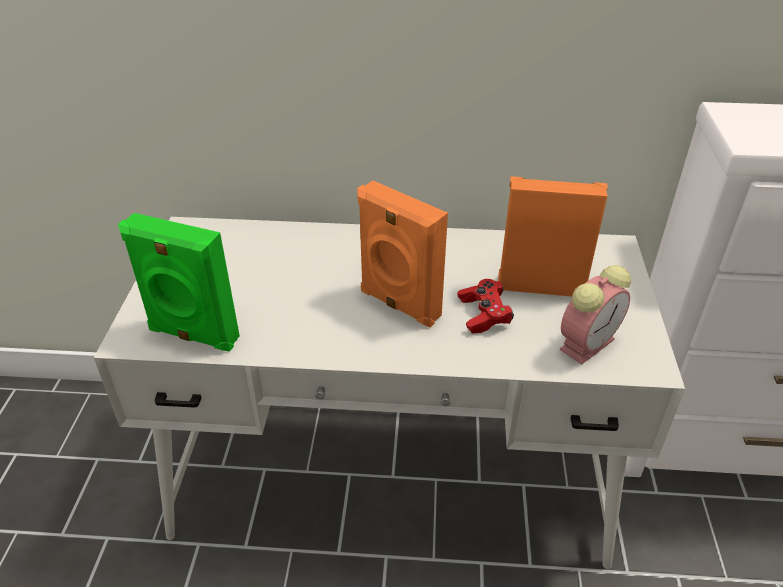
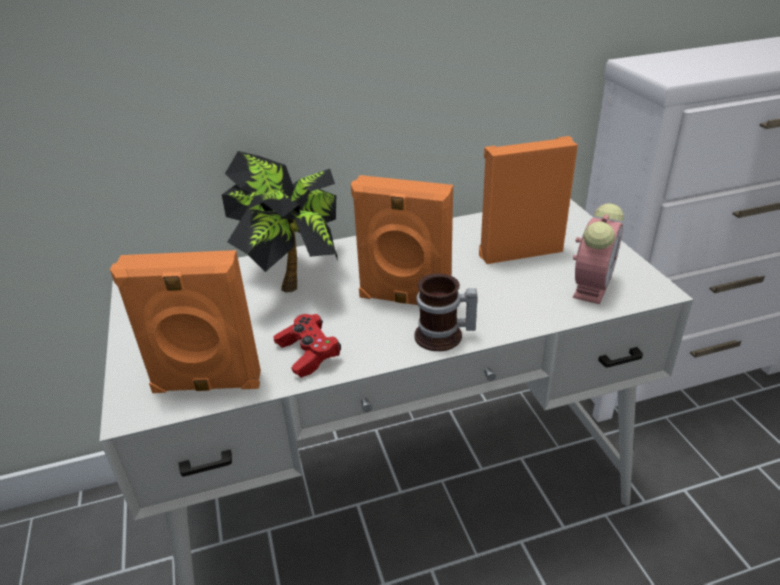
camera: 20 degrees left, 5 degrees down
green speaker [118,213,240,352] -> orange speaker [110,250,261,393]
red game controller [457,279,514,333] -> red game controller moved to [273,314,341,378]
none -> potted plant [222,151,338,292]
none -> mug [414,273,478,351]

